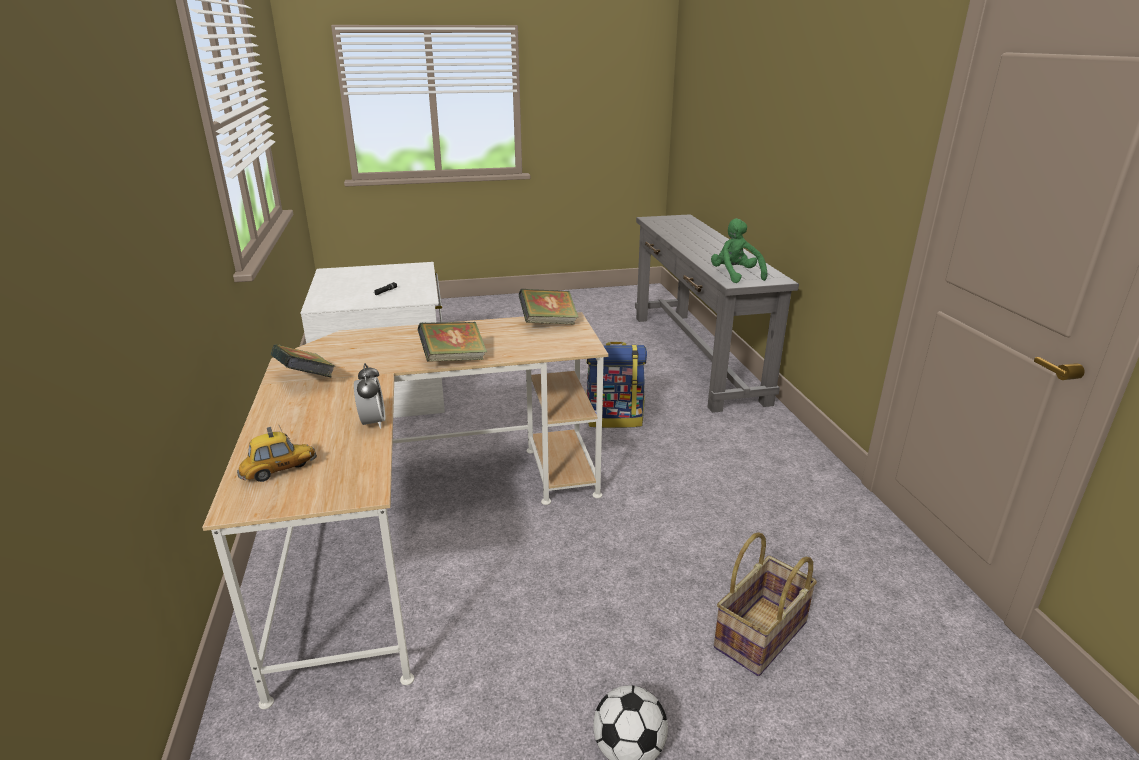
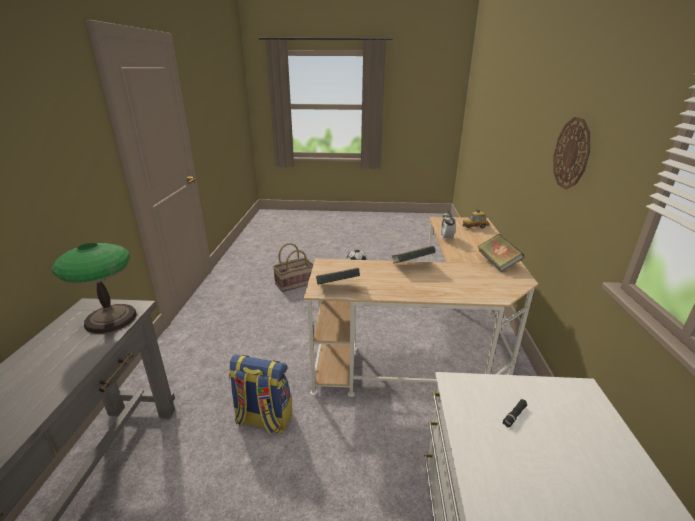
camera: 165 degrees left, 0 degrees up
green plush toy [711,218,768,283] -> table lamp [52,243,137,333]
none -> wall clock [553,117,590,189]

